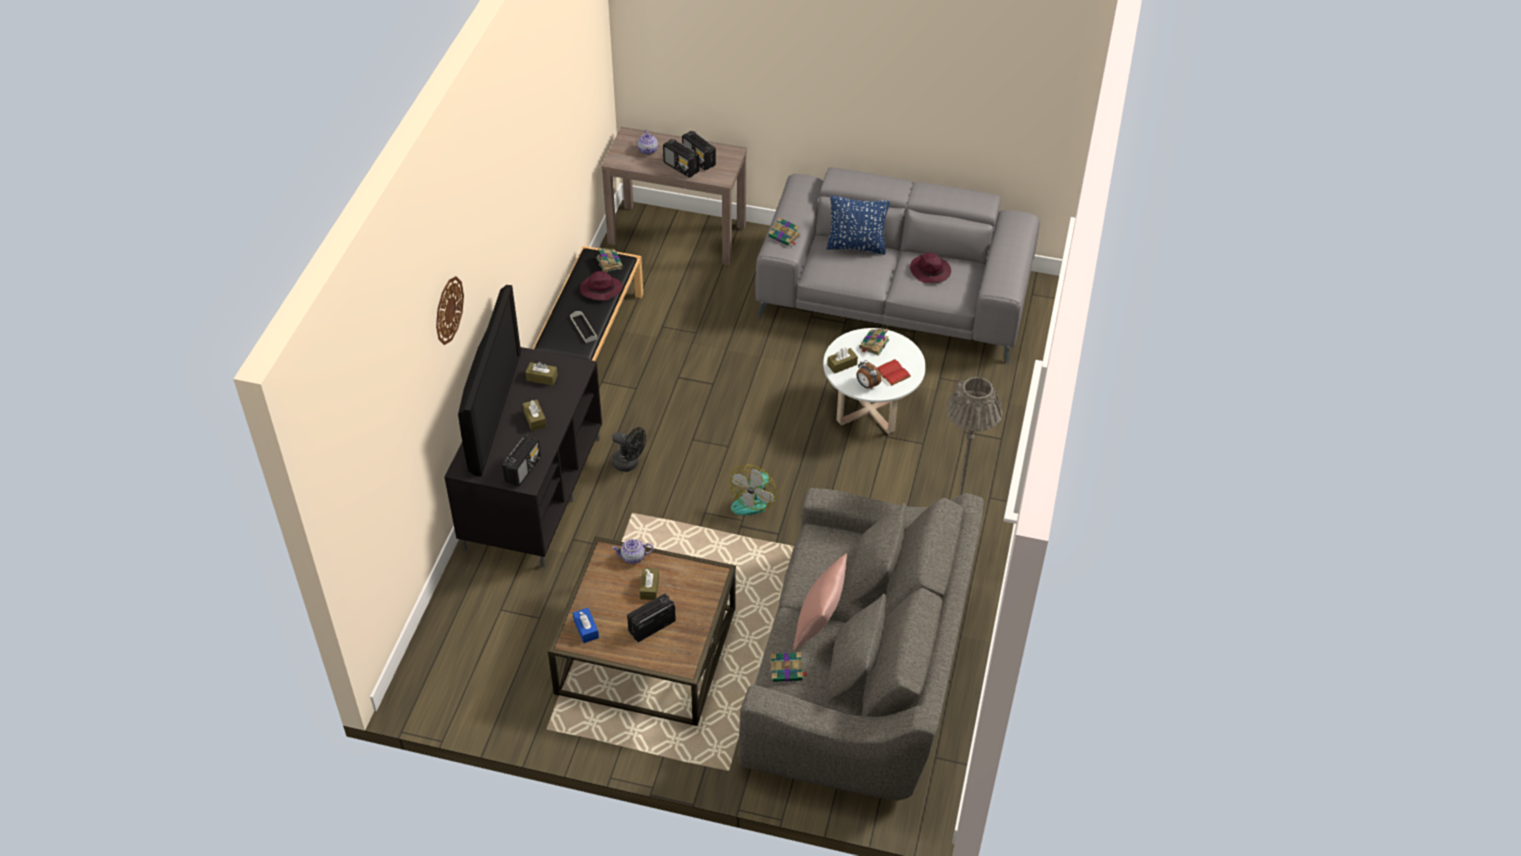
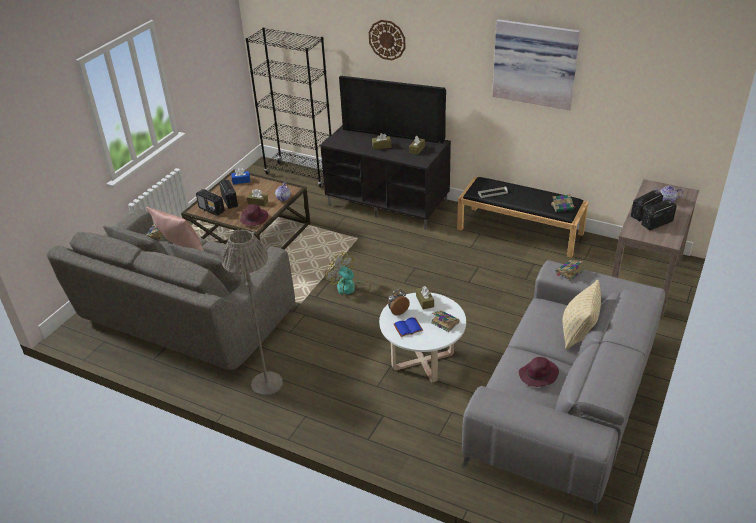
camera: 105 degrees right, 10 degrees down
radio [502,435,541,487] -> radio moved to [196,189,225,216]
purple hat [580,271,623,301] -> purple hat moved to [240,204,268,226]
black fan [612,427,646,472] -> none
blue pillow [826,196,890,255] -> beige pillow [563,280,601,350]
red book [877,359,911,386] -> blue book [394,317,423,337]
none -> black bookcase [246,27,332,187]
none -> picture [492,19,580,110]

